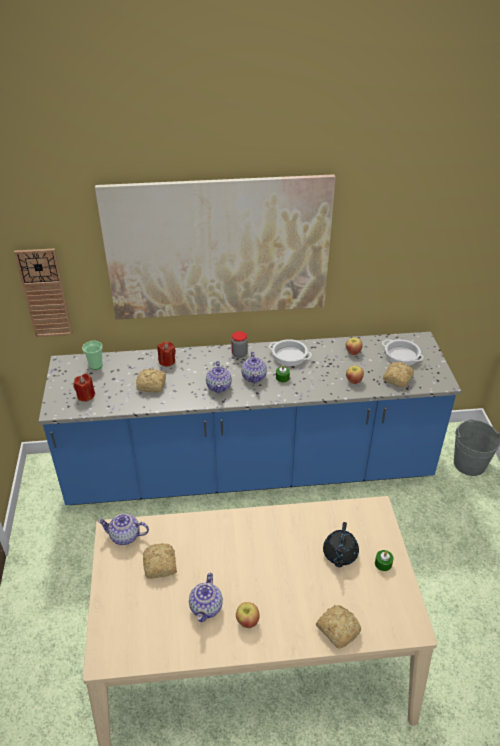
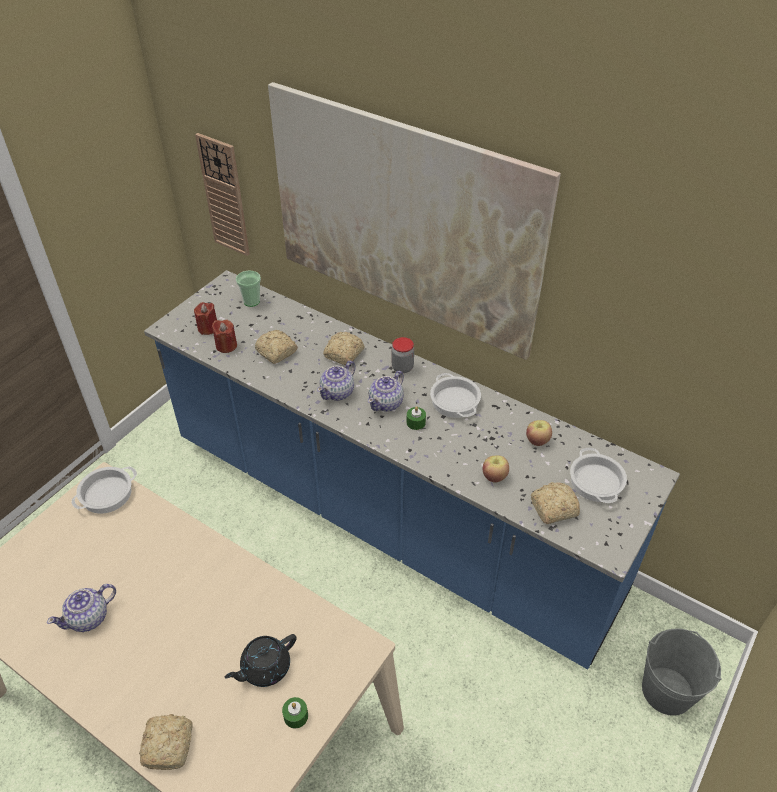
camera: 40 degrees right, 5 degrees up
teapot [98,514,149,545] -> cooking pot [71,466,137,514]
bread [143,543,177,579] -> bread moved to [323,332,364,365]
red candle [157,341,176,366] -> red candle moved to [212,320,237,353]
apple [236,602,260,628] -> none

